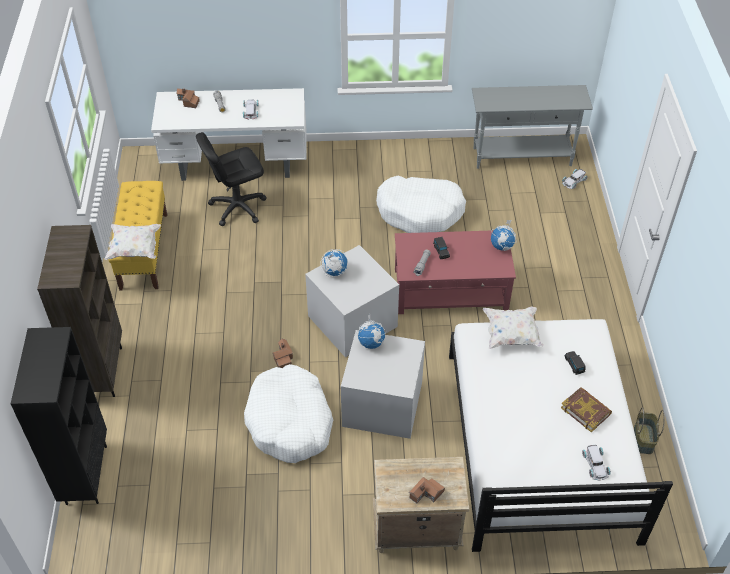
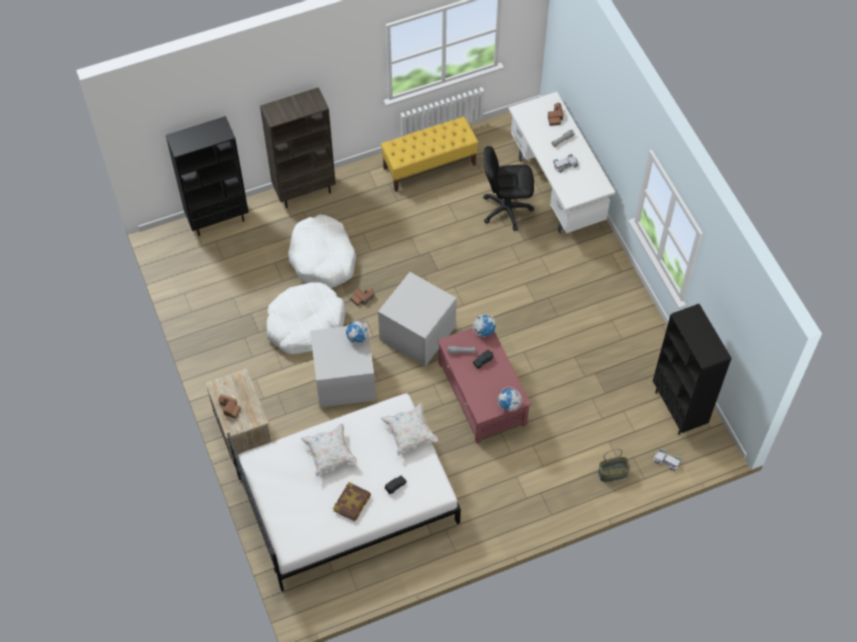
camera: 70 degrees right, 10 degrees up
white pillow [104,224,161,260] -> white pillow moved to [301,424,357,477]
black office chair [196,132,267,226] -> black office chair turned 45 degrees counterclockwise [483,146,534,231]
globe [320,249,348,277] -> globe moved to [473,314,496,337]
white dog bed [376,176,466,233] -> white dog bed moved to [288,214,356,288]
grey console table [472,85,593,169] -> black bookcase [653,304,732,435]
white toy car [582,445,611,481] -> none
basket [634,407,665,454] -> basket moved to [598,449,631,482]

